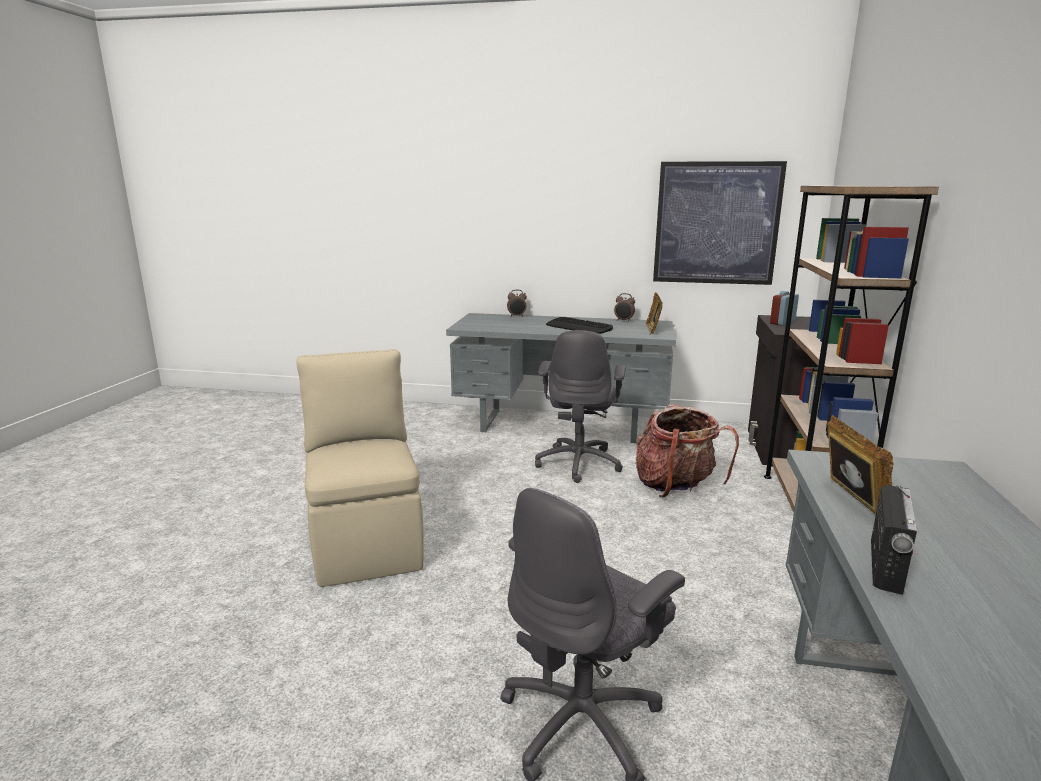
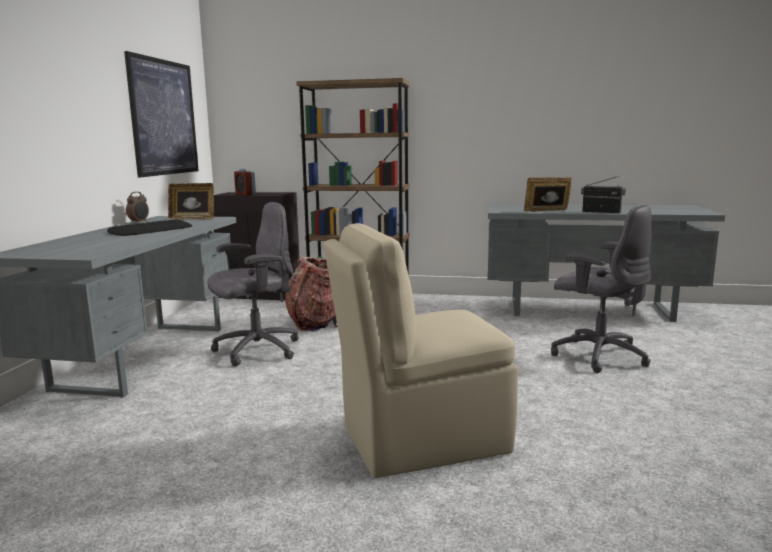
camera: 90 degrees left, 5 degrees down
alarm clock [507,290,527,317] -> none
grey office chair [535,330,626,483] -> grey office chair turned 45 degrees counterclockwise [208,202,299,367]

